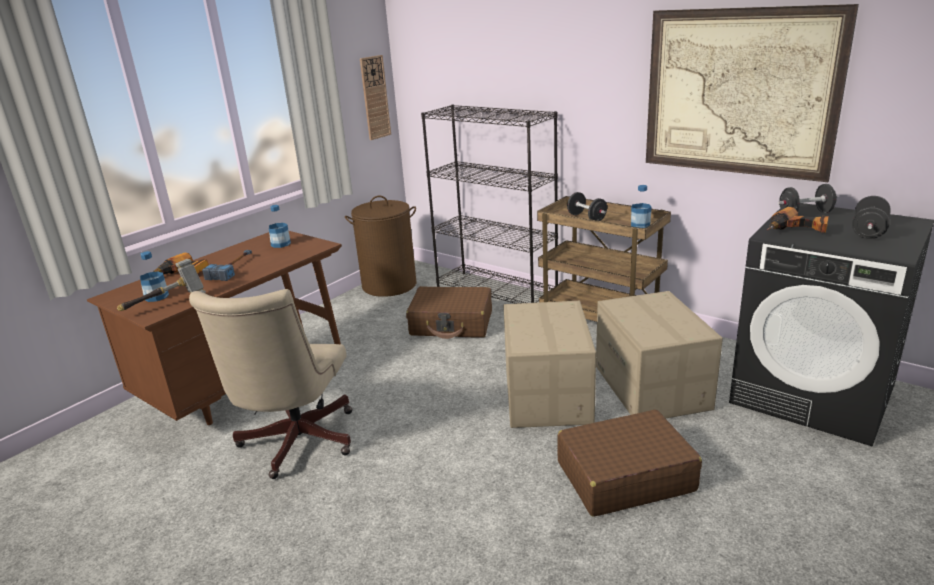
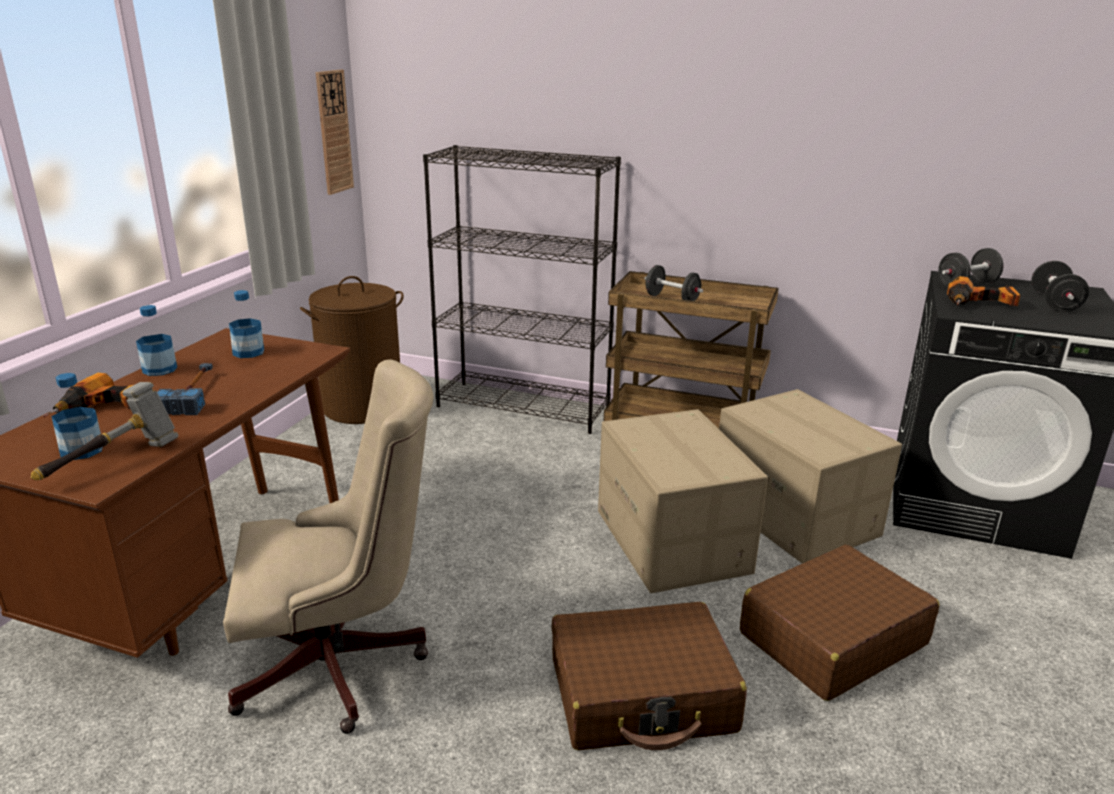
camera: 20 degrees left, 0 degrees up
beige office chair [189,289,352,479] -> beige office chair turned 90 degrees counterclockwise [223,360,434,734]
brown suitcase [406,286,492,339] -> brown suitcase moved to [552,602,747,751]
bottle [631,185,652,228] -> bottle moved to [136,305,177,376]
picture [646,4,859,182] -> none

